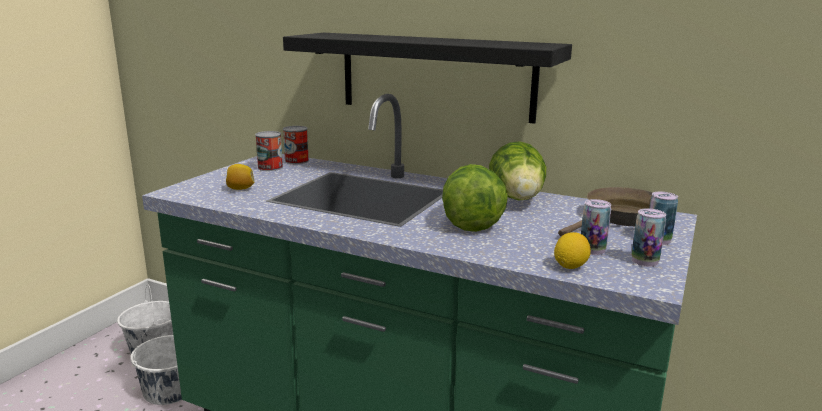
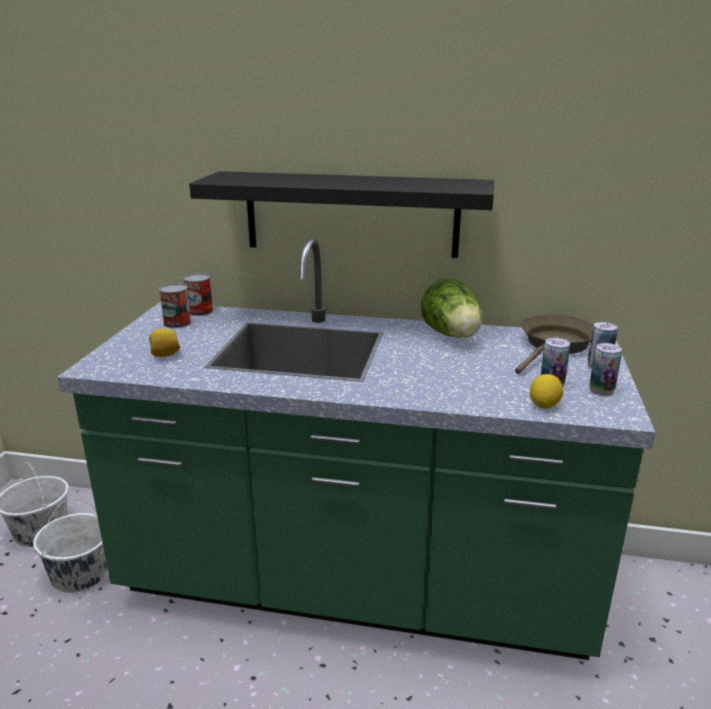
camera: 15 degrees left, 5 degrees up
lettuce [442,164,508,232] -> none

